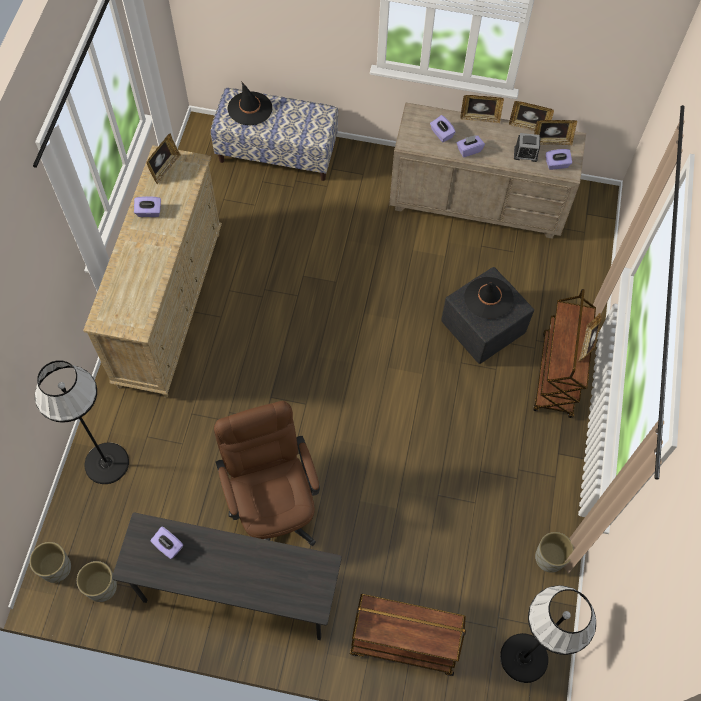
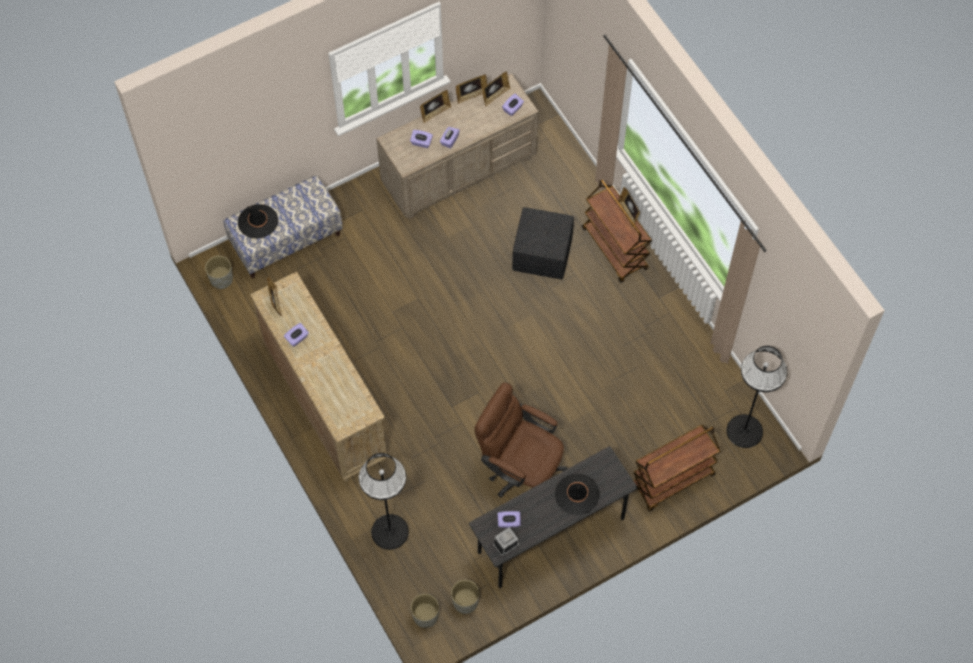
camera: 40 degrees left, 0 degrees up
black hat [464,277,514,319] -> black hat moved to [555,473,600,515]
alarm clock [514,133,541,162] -> alarm clock moved to [494,527,519,556]
grey planter [535,532,574,573] -> grey planter moved to [205,256,233,289]

